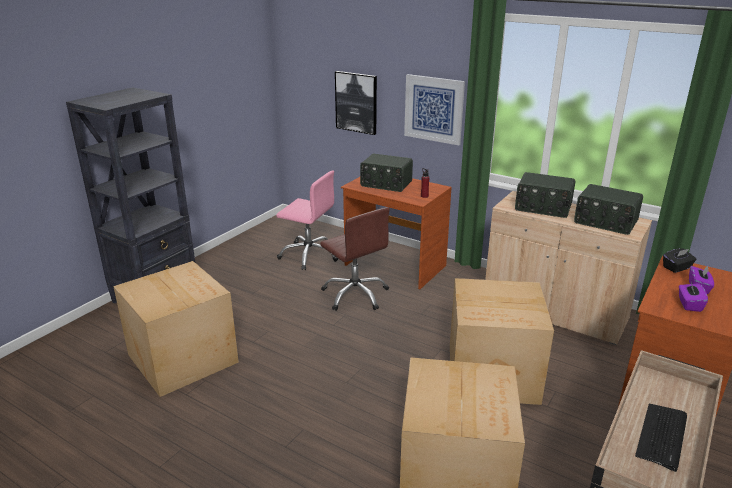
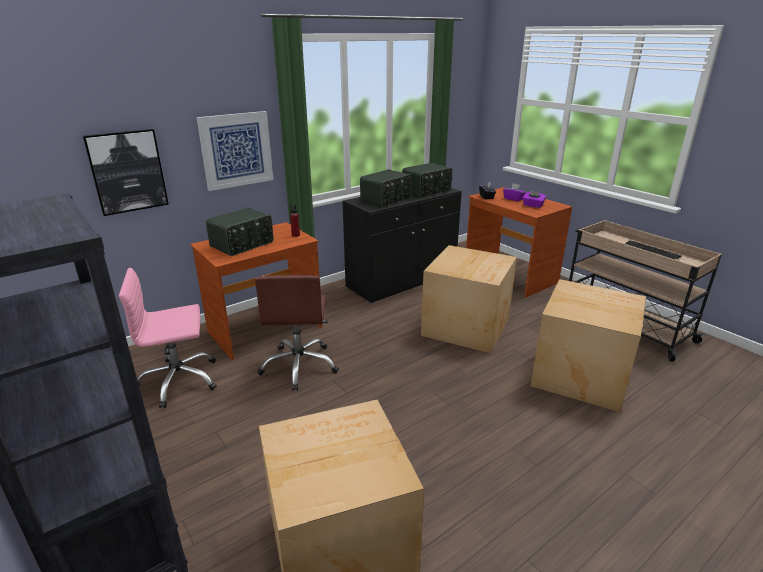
camera: 70 degrees left, 0 degrees up
pink office chair [276,170,338,270] -> pink office chair turned 150 degrees counterclockwise [119,268,217,408]
brown office chair [320,207,389,311] -> brown office chair turned 105 degrees clockwise [255,275,339,391]
beige cabinet [485,191,652,345] -> black cabinet [342,188,462,304]

